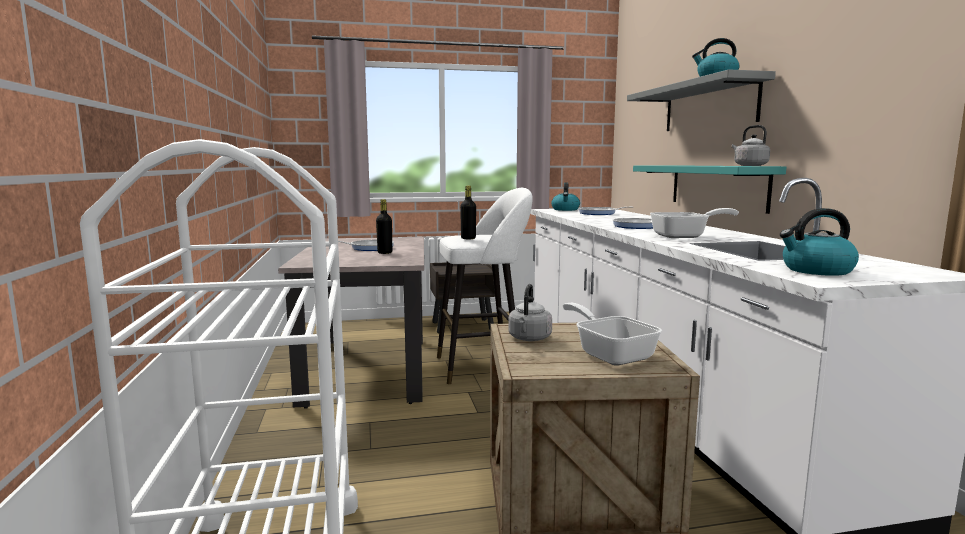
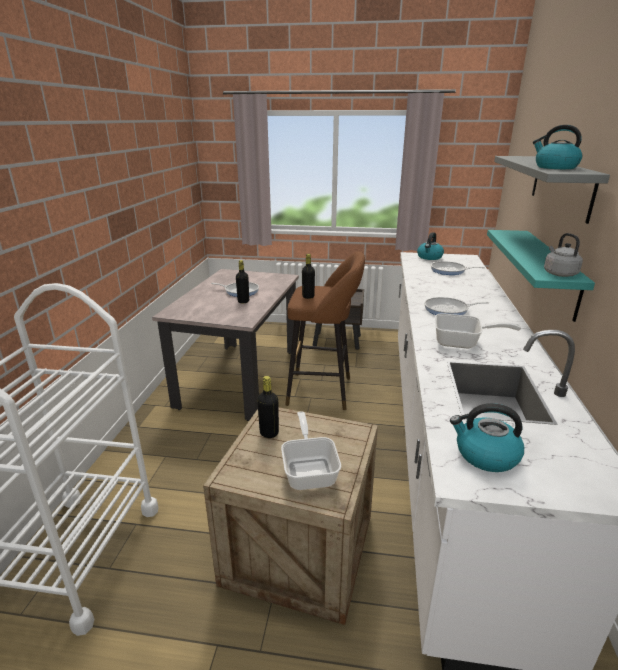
camera: 20 degrees right, 15 degrees up
white stool [437,188,533,384] -> brown stool [285,251,365,410]
grey kettle [508,284,552,341] -> black bottle [257,376,279,438]

